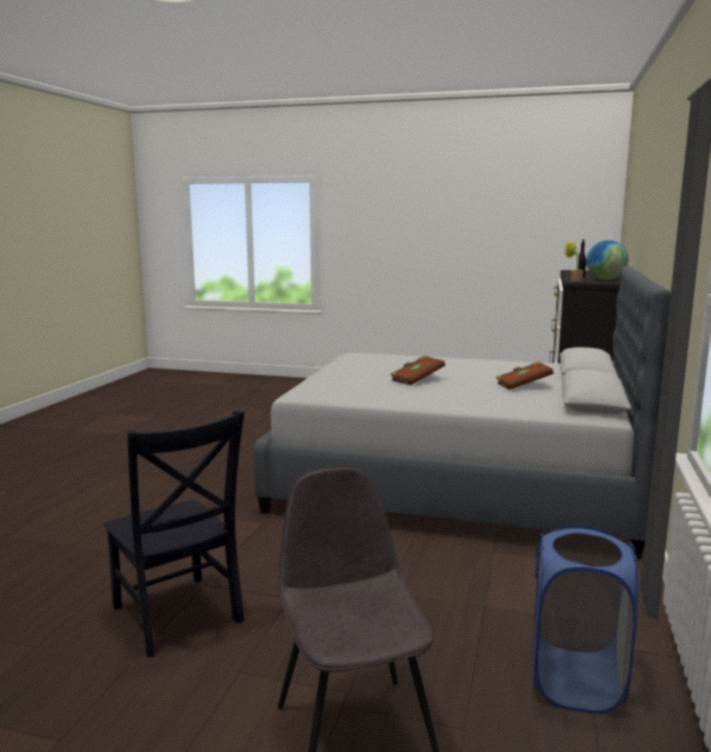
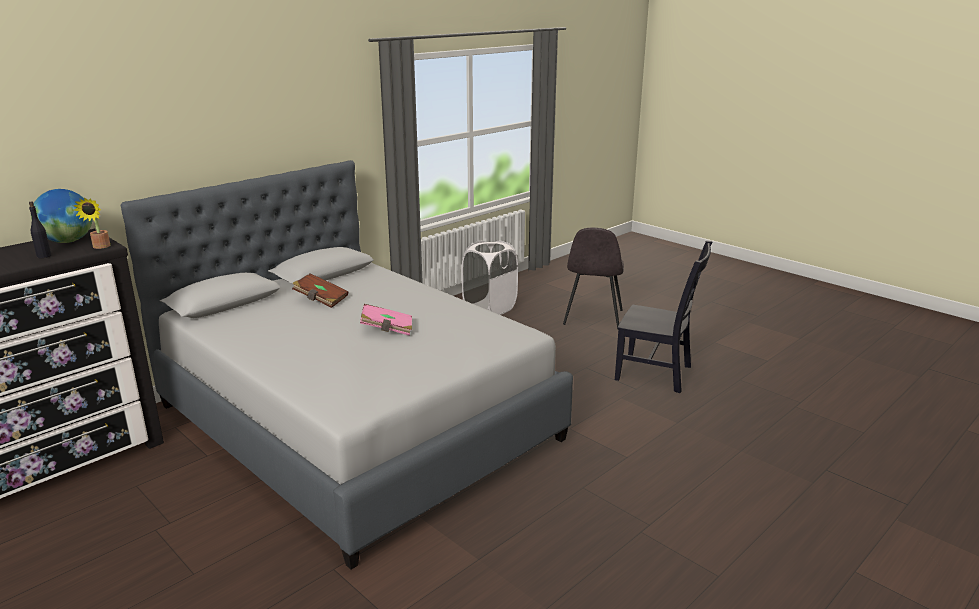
camera: 150 degrees left, 10 degrees up
black chair [103,410,245,658] -> black chair turned 120 degrees clockwise [615,241,712,393]
brown book [390,355,445,385] -> pink book [360,304,412,336]
blue laundry basket [533,524,638,714] -> white laundry basket [462,241,518,315]

